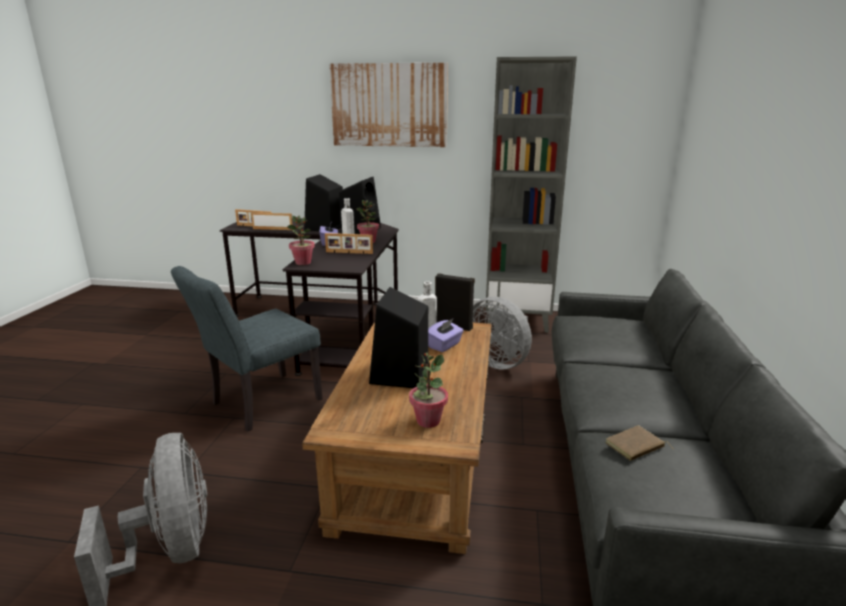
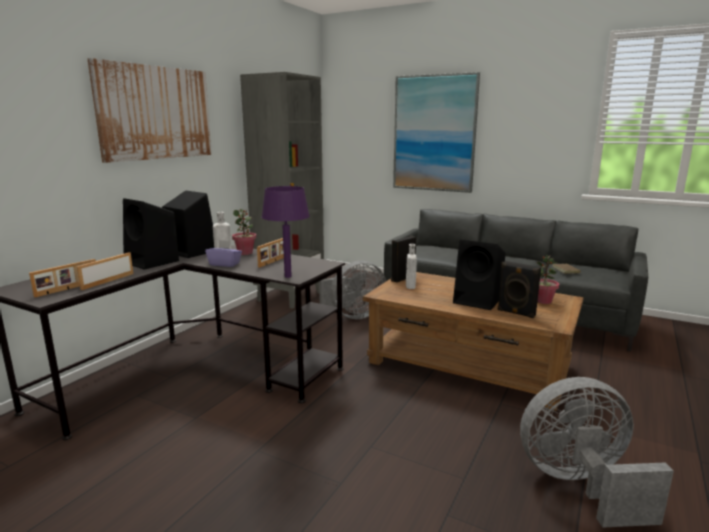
camera: 70 degrees left, 5 degrees down
grey chair [171,266,323,432] -> none
potted plant [287,216,315,265] -> purple table lamp [261,186,310,278]
purple tissue box [428,319,464,352] -> none
none -> picture [393,72,480,193]
none -> black speaker [498,261,541,318]

